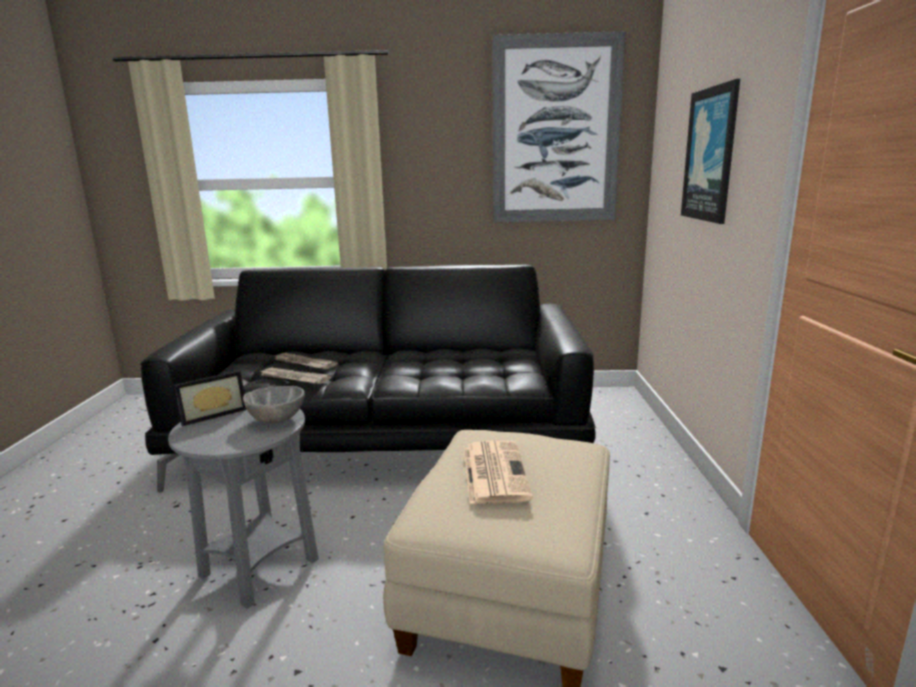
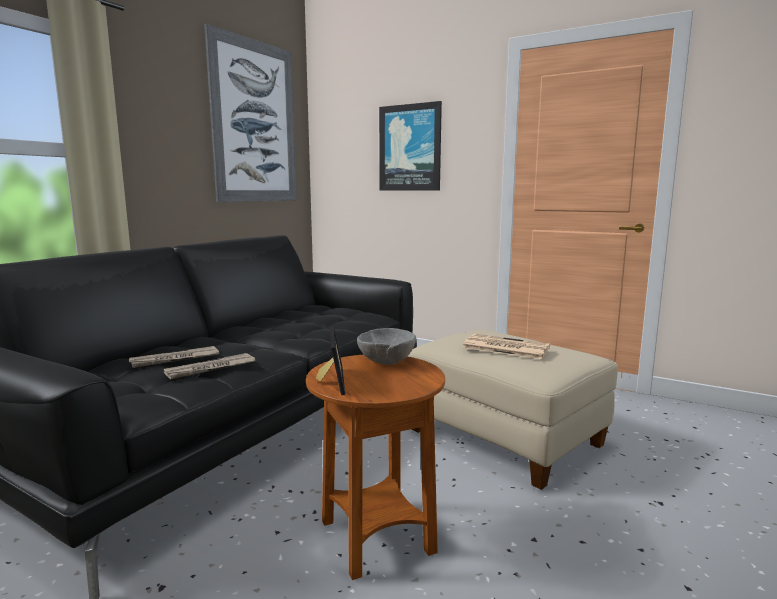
camera: 60 degrees left, 5 degrees down
grey side table [168,409,319,609] -> brown side table [306,355,445,580]

